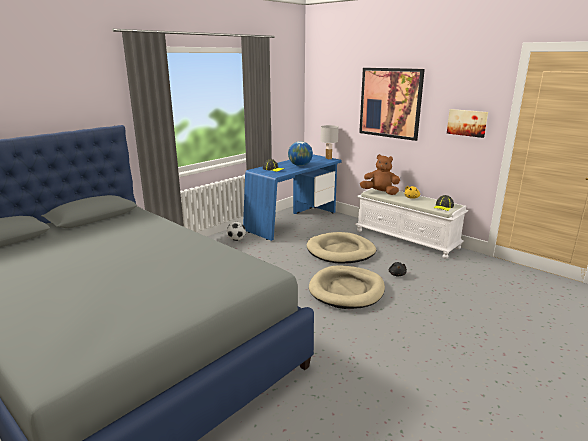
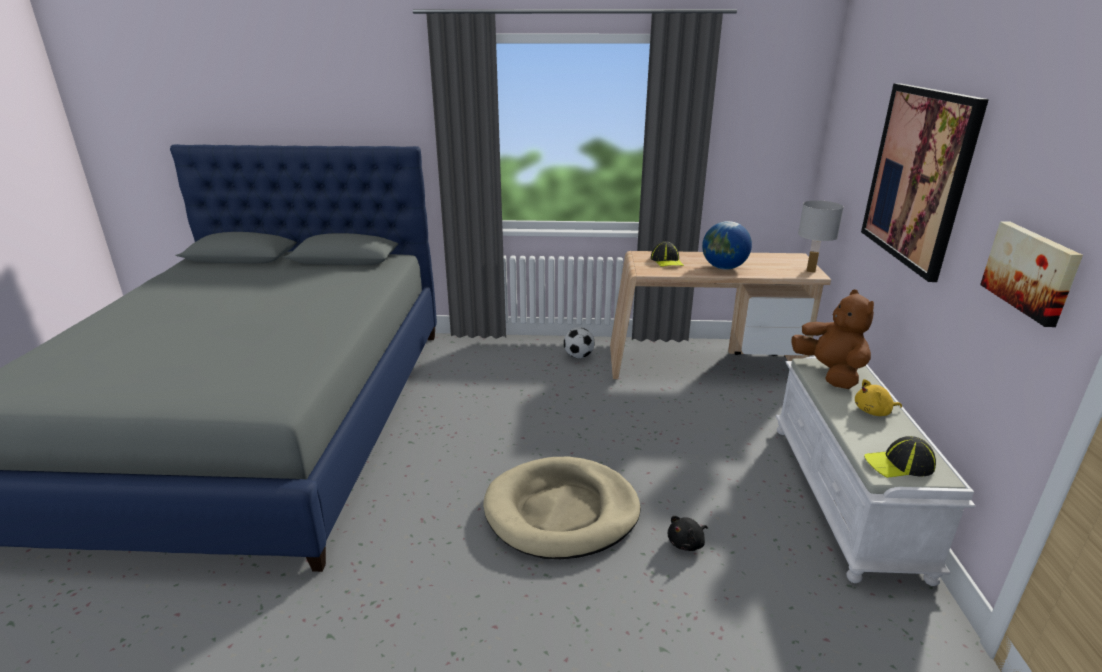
camera: 50 degrees right, 5 degrees up
blue desk [243,155,341,241] -> beige desk [610,251,831,379]
beige dog bed [307,232,376,264] -> none

